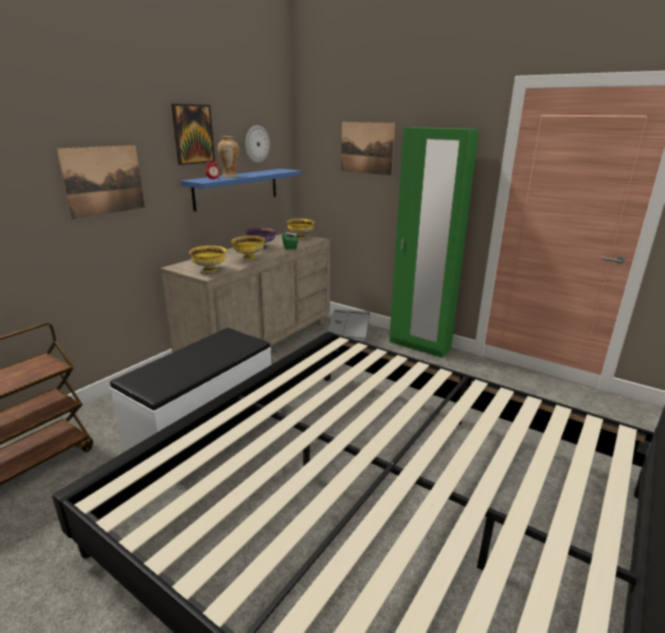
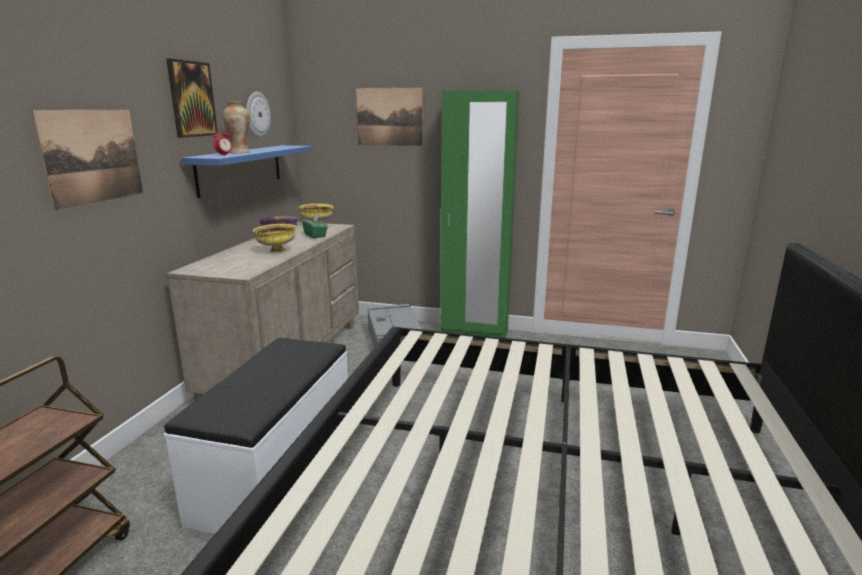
camera: 20 degrees left, 5 degrees down
yellow bowl [189,246,226,272] -> none

